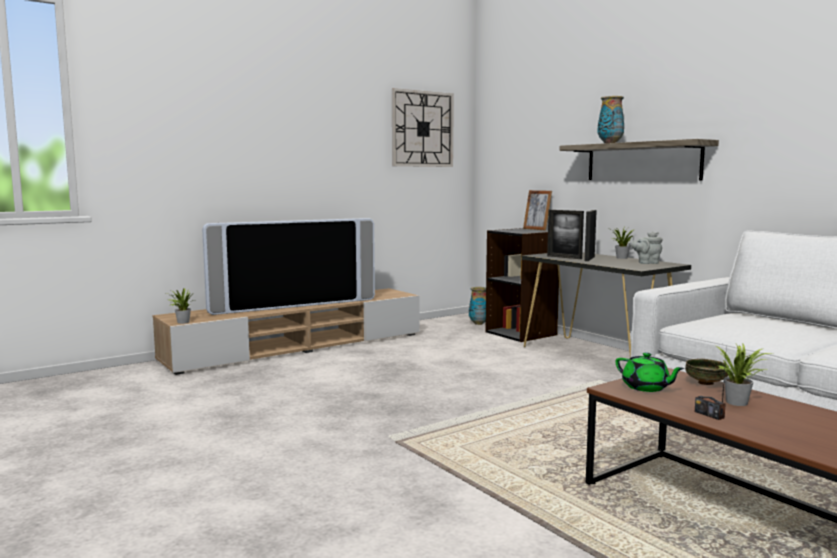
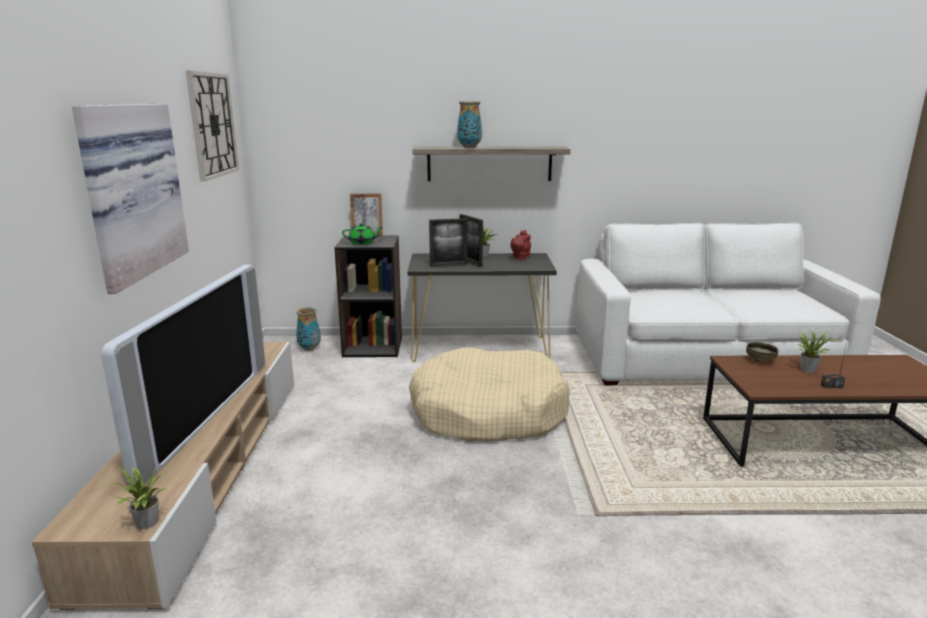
camera: 55 degrees left, 10 degrees up
green teapot [615,352,685,392] -> green teapot moved to [342,223,383,245]
grey teapot [629,232,663,264] -> red teapot [510,230,531,260]
none -> picture [72,104,189,294]
none -> beige dog bed [409,348,570,442]

